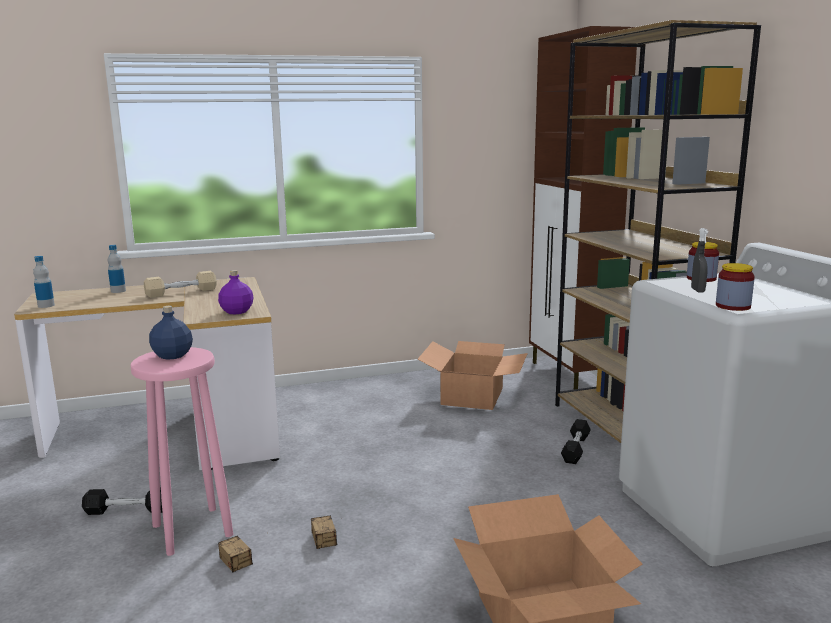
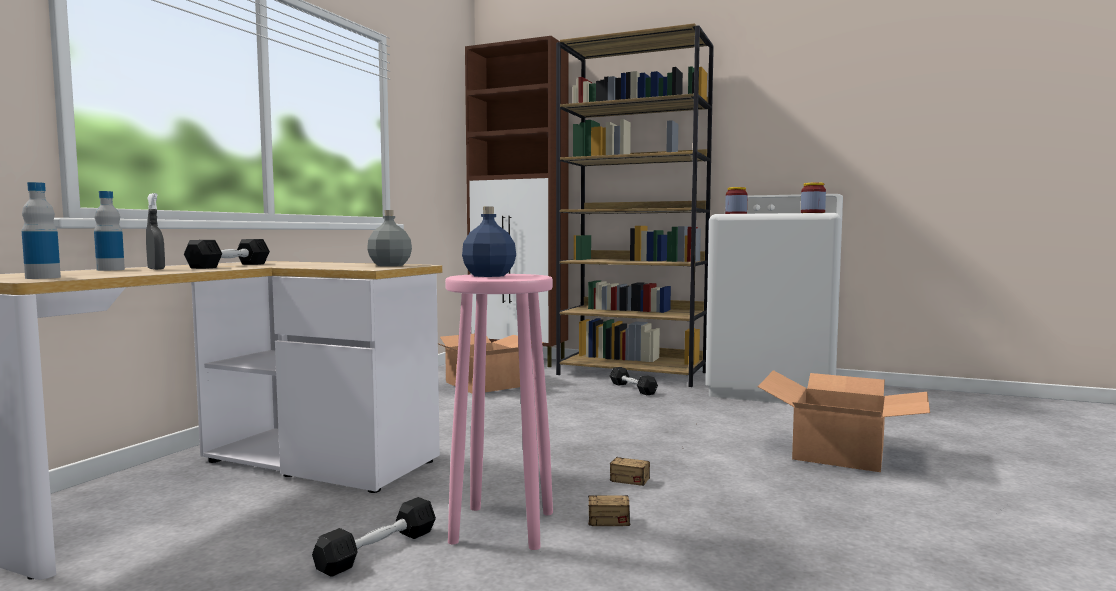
camera: 50 degrees left, 10 degrees down
beige dumbbell [144,271,217,298] -> black dumbbell [184,239,270,269]
purple bottle [218,270,254,314] -> grey bottle [367,210,412,266]
grey spray bottle [691,228,708,293] -> grey spray bottle moved to [146,193,165,270]

